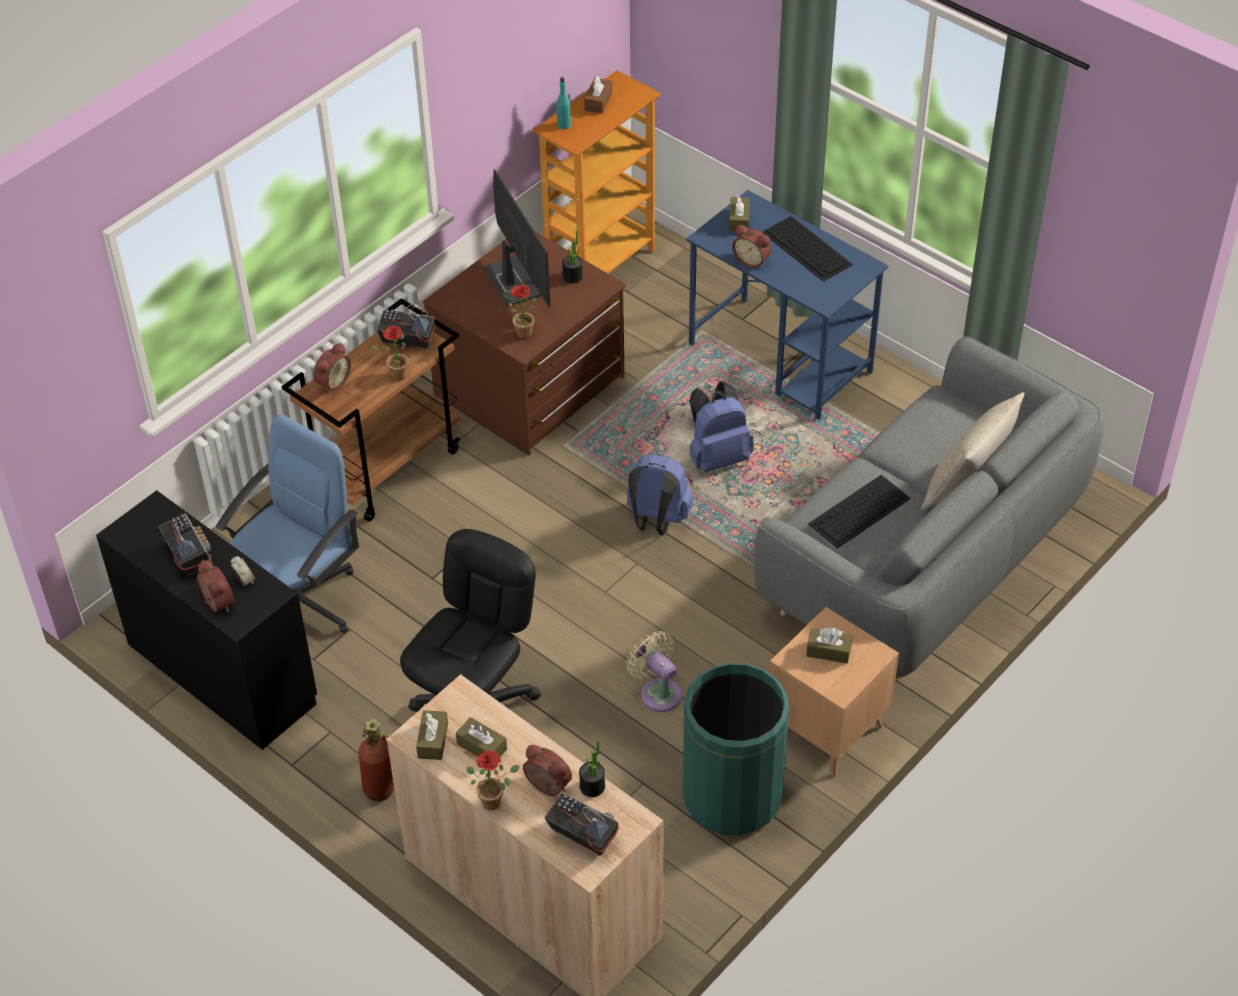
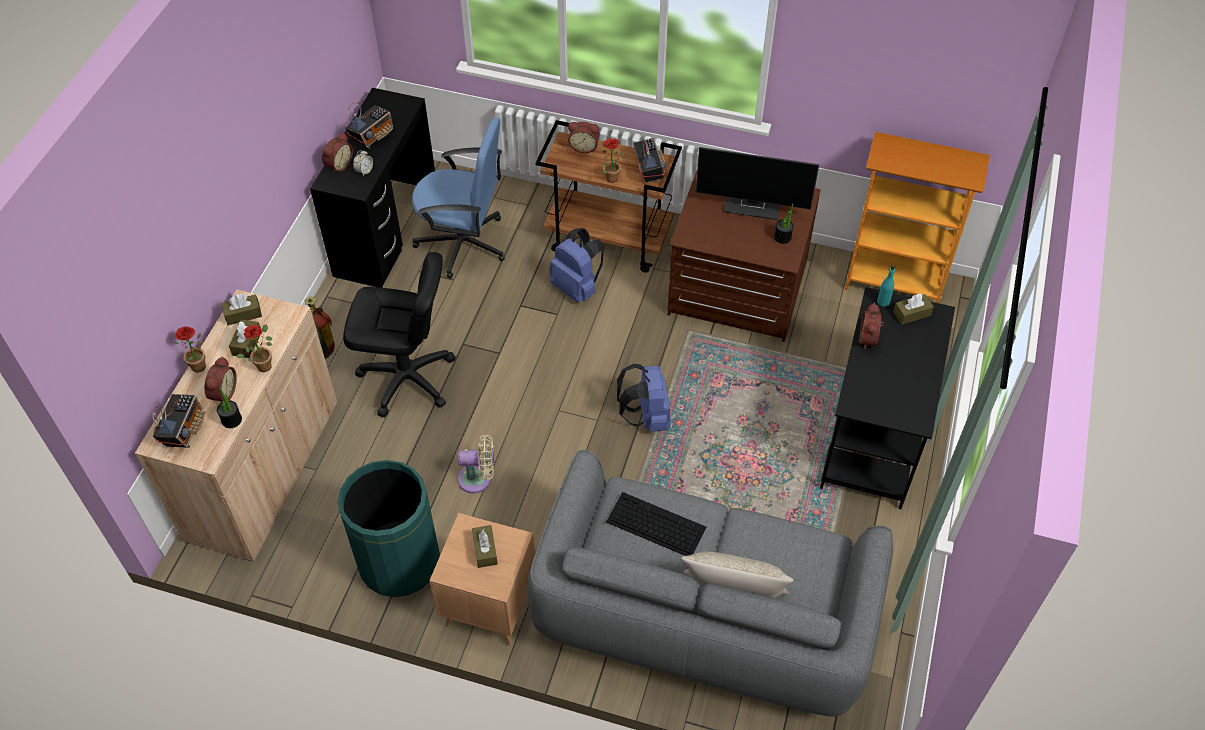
camera: 65 degrees right, 5 degrees up
monitor [483,169,551,307] -> monitor turned 60 degrees clockwise [695,147,819,220]
potted plant [503,285,536,339] -> potted plant moved to [236,324,272,372]
turquoise bottle [556,77,571,129] -> turquoise bottle moved to [877,265,895,307]
brown tissue box [584,76,612,114] -> none
beige fan [626,631,682,712] -> beige fan turned 60 degrees clockwise [458,434,494,493]
blue desk [686,190,888,420] -> black desk [820,287,955,509]
blue backpack [689,381,754,473] -> blue backpack moved to [549,228,604,303]
keyboard [762,216,853,282] -> none

